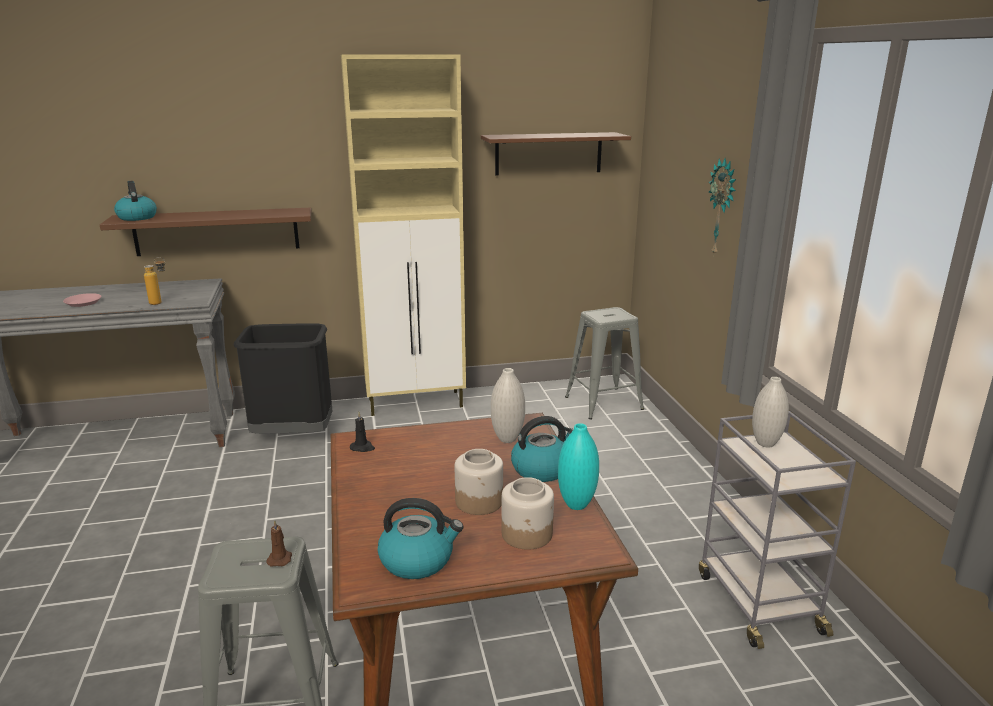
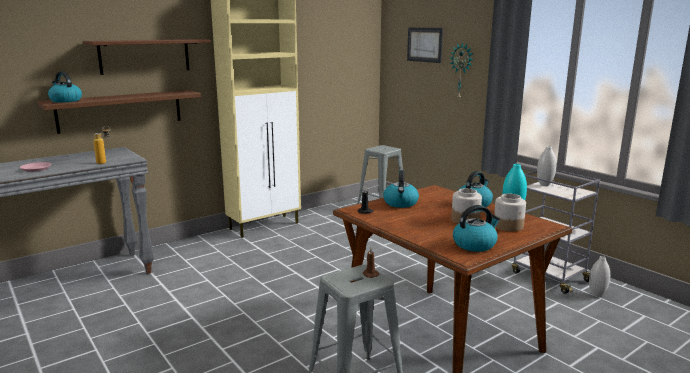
camera: 25 degrees left, 5 degrees down
black trash can [234,323,332,434] -> none
brown shelf [481,132,631,176] -> brown shelf moved to [83,39,211,75]
white vase [491,368,525,443] -> white vase moved to [589,256,610,297]
none -> kettle [383,170,419,208]
none -> picture [407,28,443,63]

